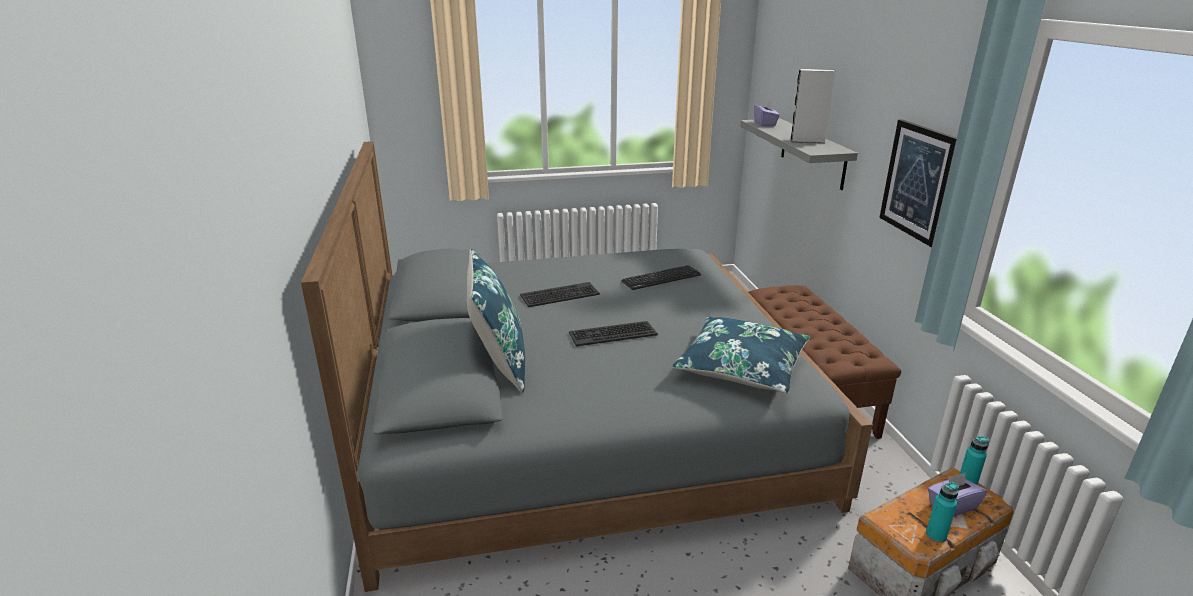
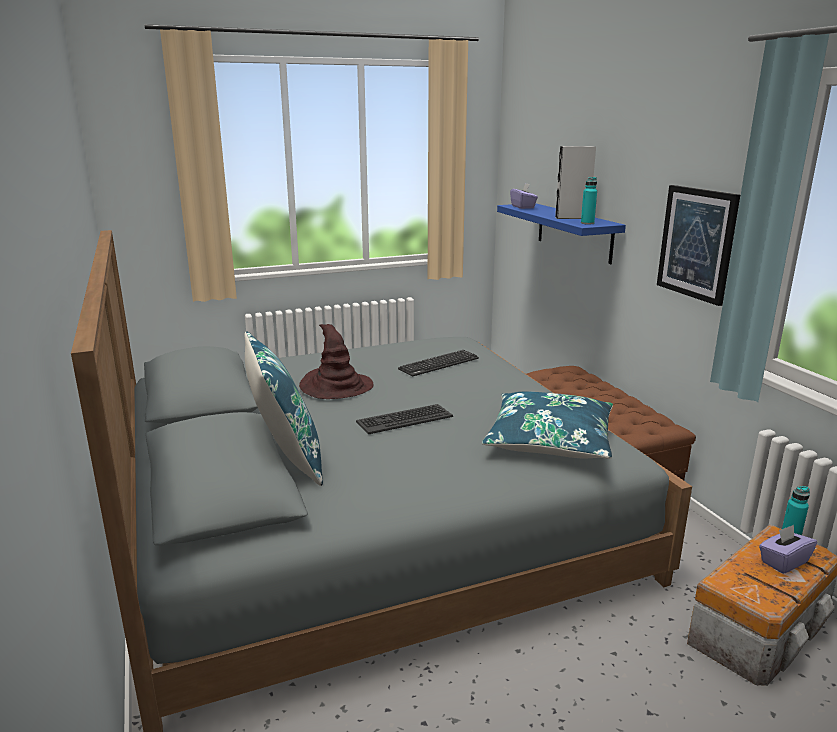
camera: 10 degrees left, 5 degrees down
keyboard [520,282,600,307] -> brown hat [299,324,373,399]
grey shelf [740,119,858,190] -> blue shelf [497,204,626,264]
turquoise bottle [926,482,959,543] -> turquoise bottle moved to [581,177,597,225]

